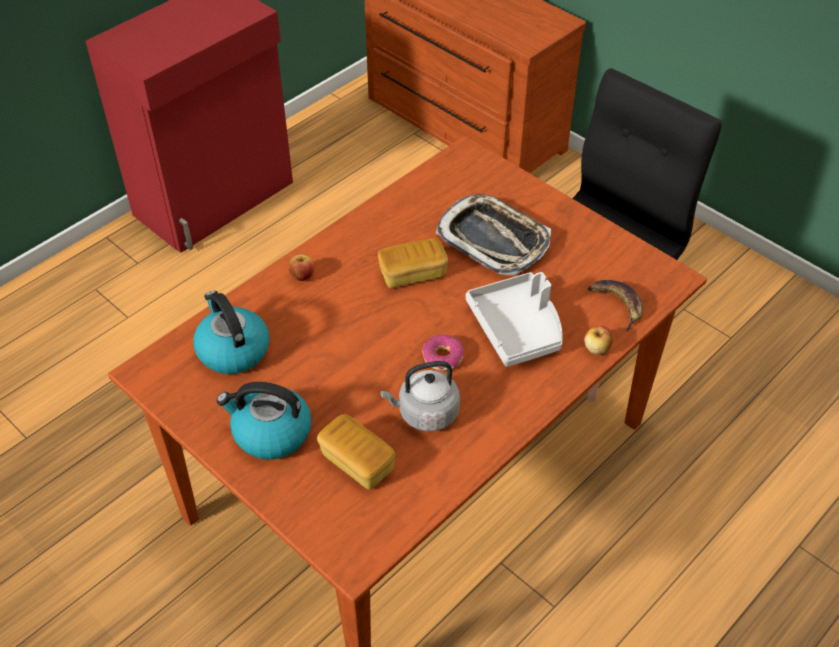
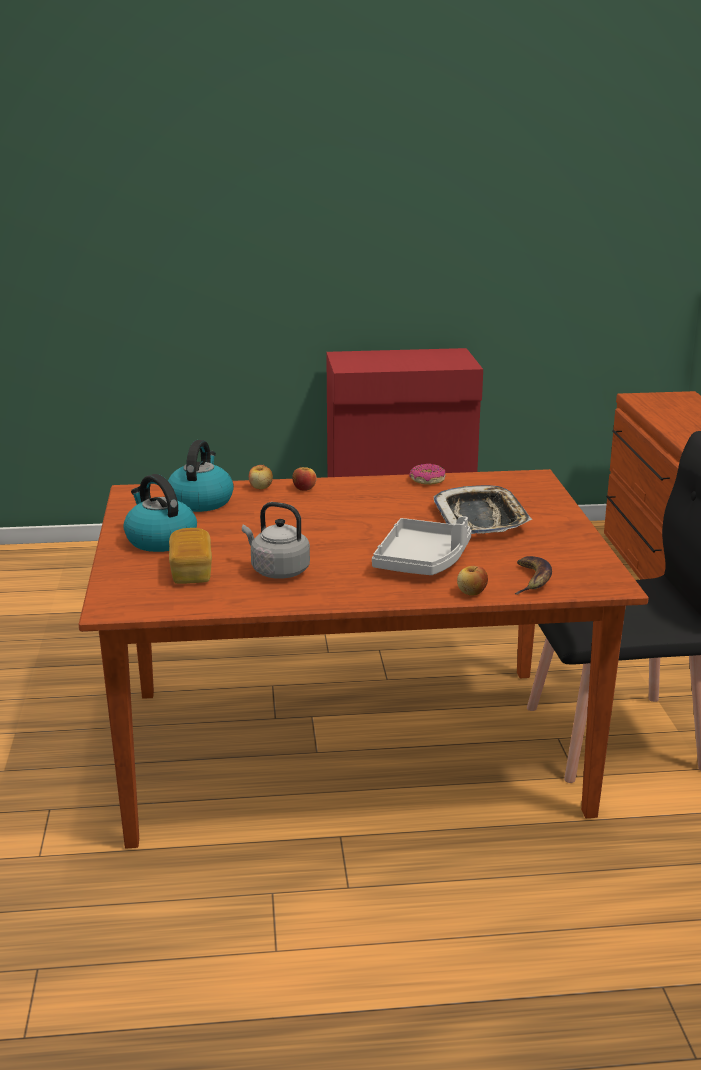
camera: 40 degrees right, 25 degrees down
bread [378,238,448,288] -> none
donut [422,335,464,371] -> donut moved to [409,464,446,485]
none -> apple [249,465,273,489]

